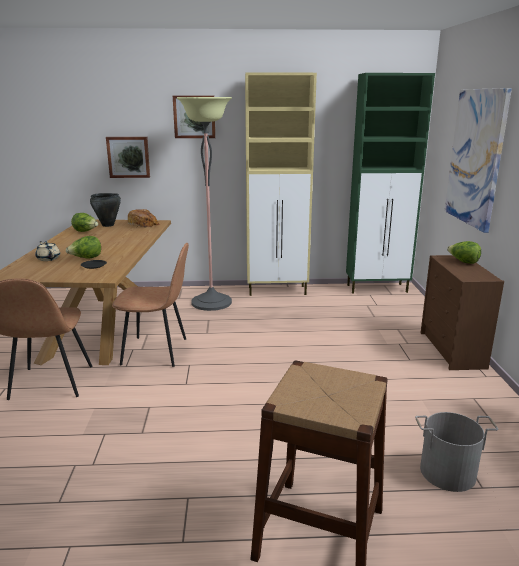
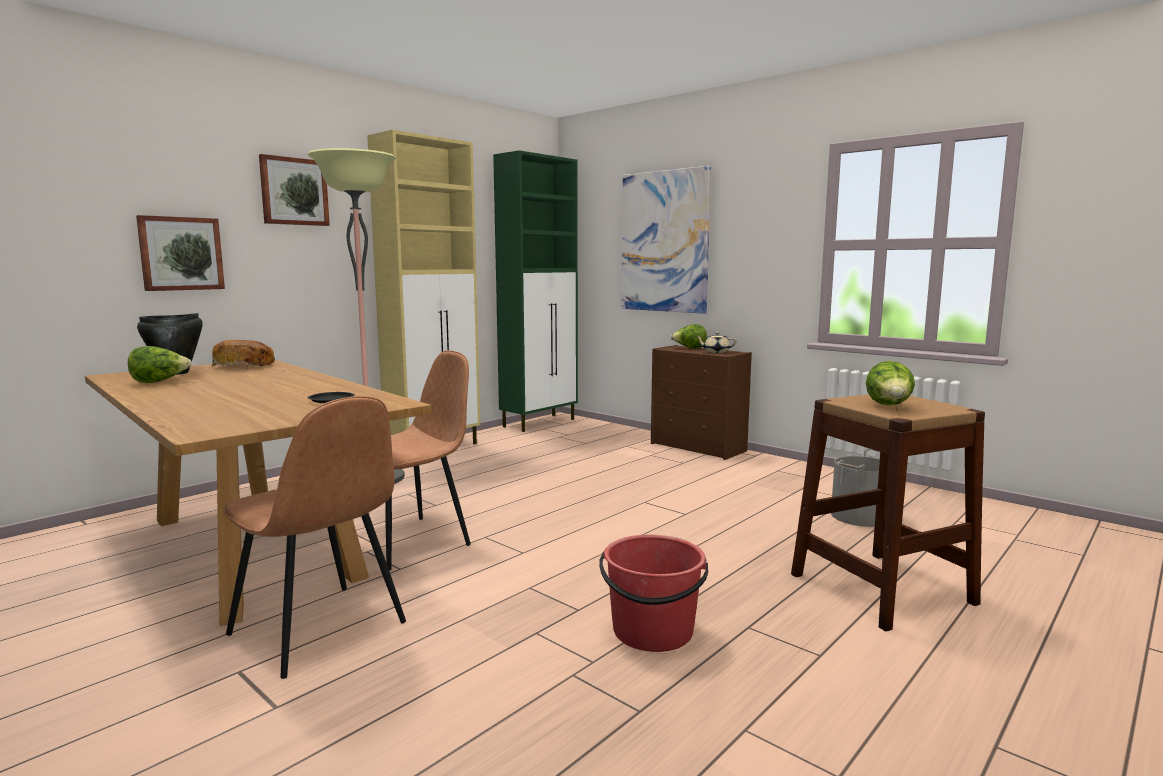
camera: 45 degrees left, 10 degrees down
beige teapot [35,241,60,261] -> beige teapot moved to [695,332,737,353]
lettuce [66,236,101,258] -> lettuce moved to [866,361,915,405]
none -> red bucket [599,535,708,652]

